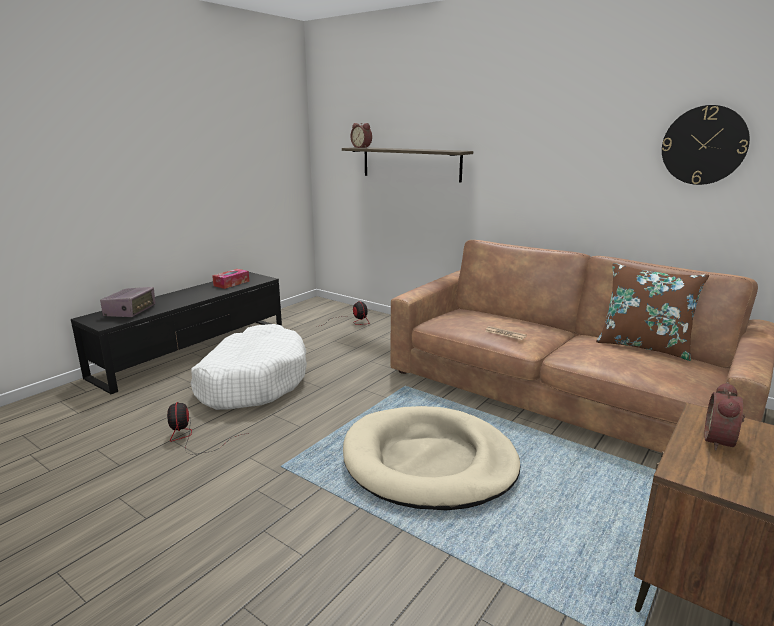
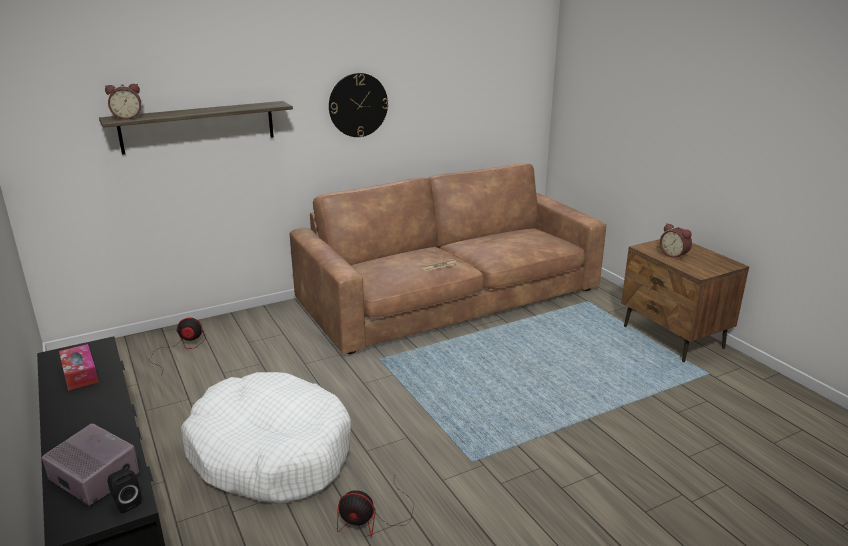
camera: 65 degrees left, 5 degrees up
beige dog bed [343,406,520,510] -> none
brown pillow [596,263,709,361] -> none
wall clock [662,105,750,185] -> wall clock moved to [329,73,388,137]
none -> black speaker [108,469,142,513]

